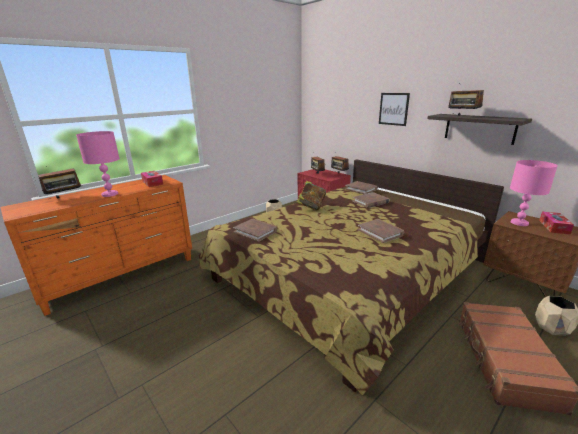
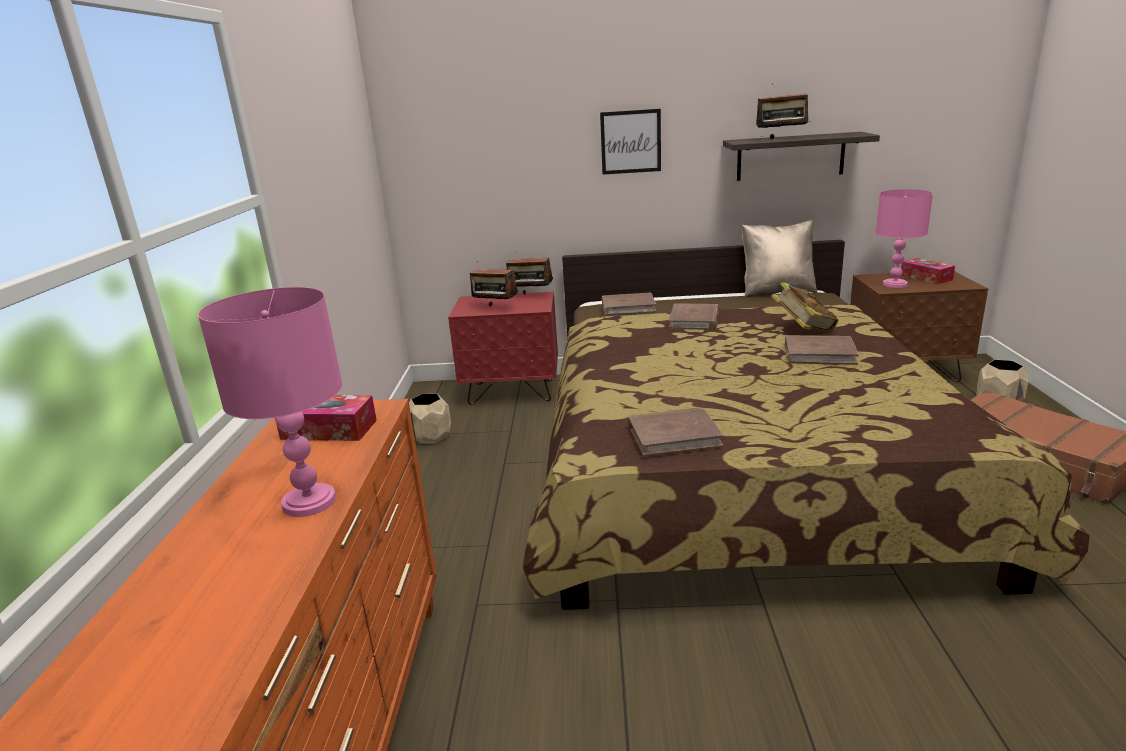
camera: 45 degrees left, 0 degrees up
radio [38,168,83,198] -> none
book [296,181,326,211] -> book moved to [771,282,839,332]
none -> beige pillow [742,220,818,298]

